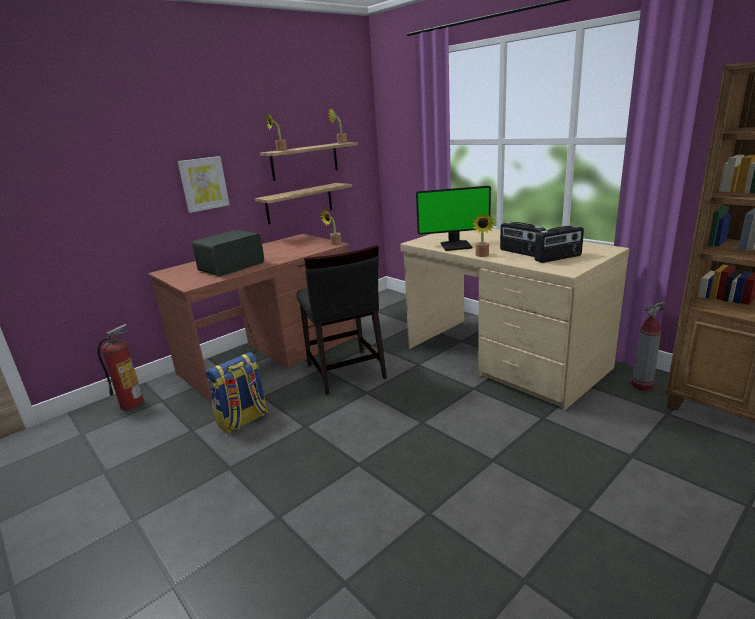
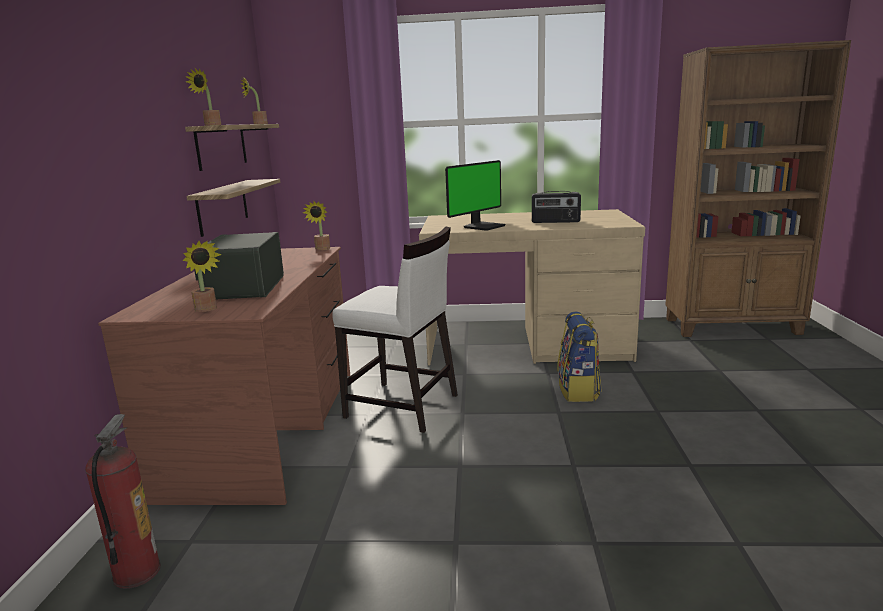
camera: 45 degrees left, 5 degrees down
picture [178,156,230,213] -> none
backpack [206,352,268,434] -> backpack moved to [557,311,602,402]
black chair [297,245,387,395] -> white chair [332,227,458,433]
potted plant [472,213,495,257] -> potted plant moved to [183,241,222,312]
radio [534,225,584,263] -> none
fire extinguisher [631,302,665,391] -> none

